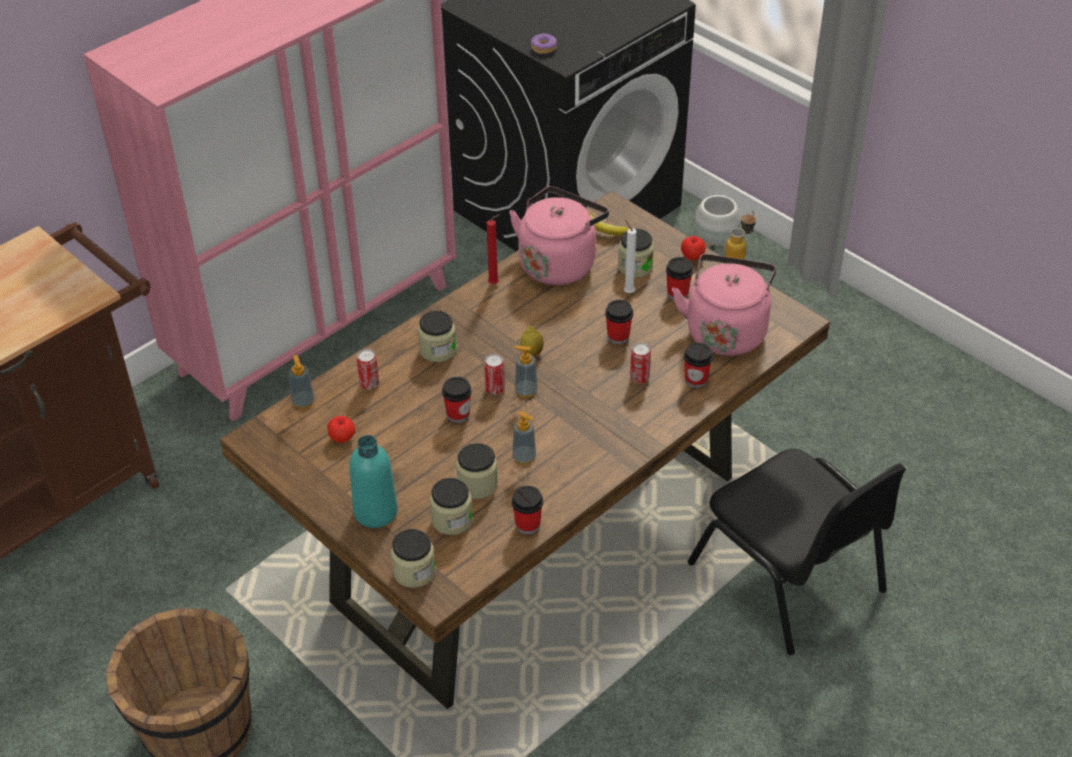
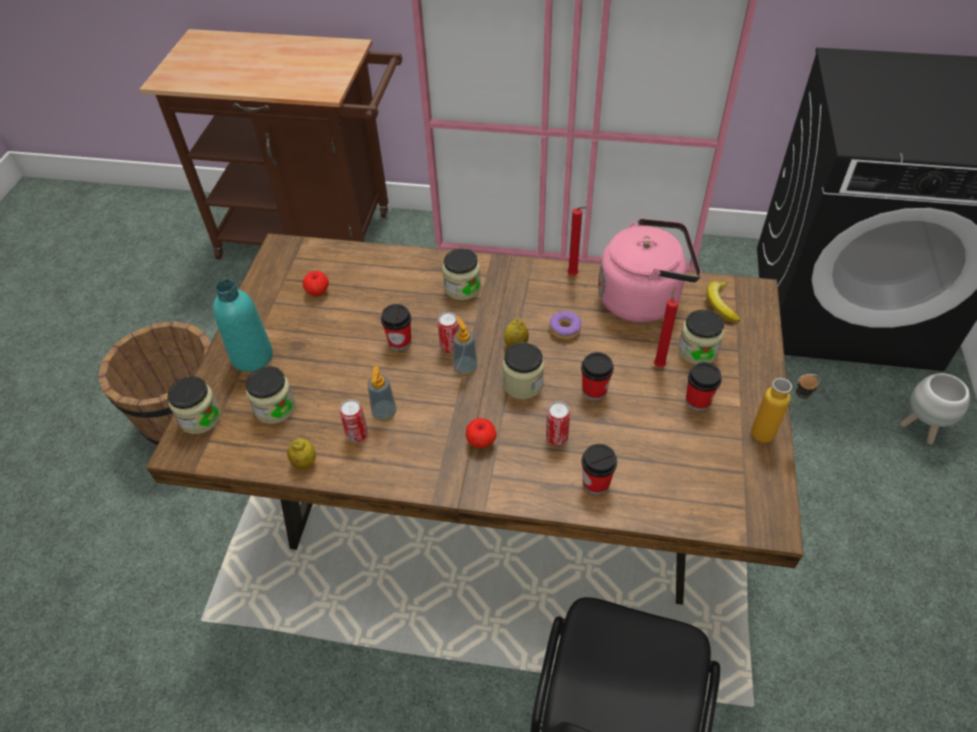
camera: 55 degrees right, 5 degrees up
soap dispenser [289,355,315,409] -> none
can [357,349,379,390] -> can moved to [339,399,368,442]
jar [456,443,498,499] -> jar moved to [502,343,544,399]
cup [512,486,543,534] -> lemon [287,438,316,469]
donut [531,34,557,54] -> donut moved to [549,311,581,339]
white candle [624,220,636,293] -> red candle [654,287,678,367]
pink kettle [672,254,776,356] -> none
apple [681,236,706,260] -> apple moved to [466,418,497,448]

